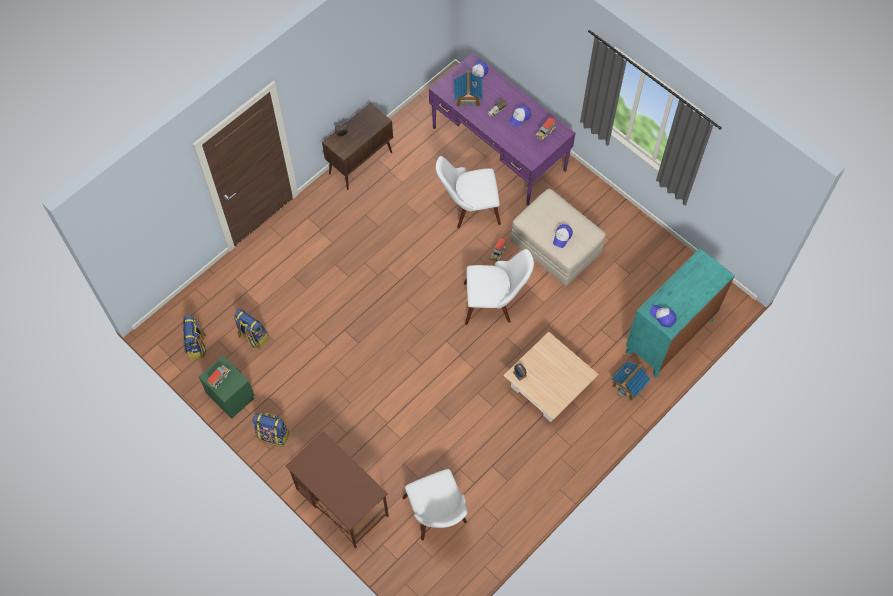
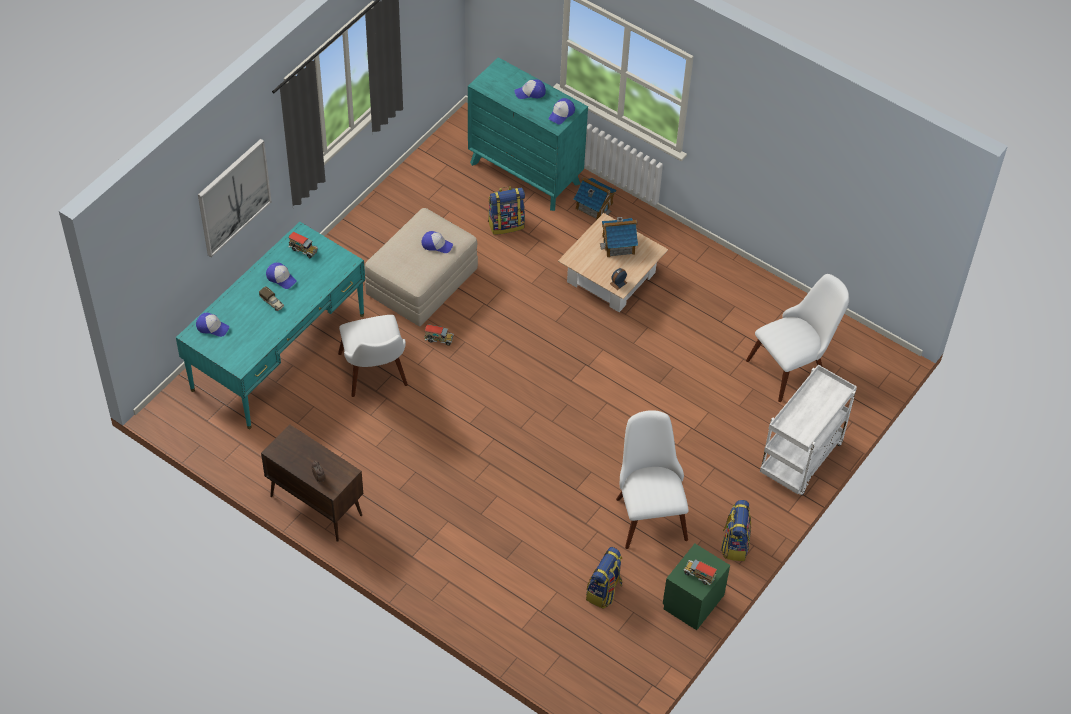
camera: 100 degrees left, 10 degrees down
backpack [183,316,207,359] -> backpack moved to [488,186,525,235]
brown desk [286,431,389,548] -> white cart [760,365,857,495]
purple desk [429,53,575,205] -> turquoise desk [176,222,365,429]
toy house [454,70,483,107] -> toy house moved to [600,217,638,257]
white chair [464,249,534,325] -> white chair moved to [616,410,688,549]
none -> picture [198,139,272,257]
none -> cap [514,79,546,99]

